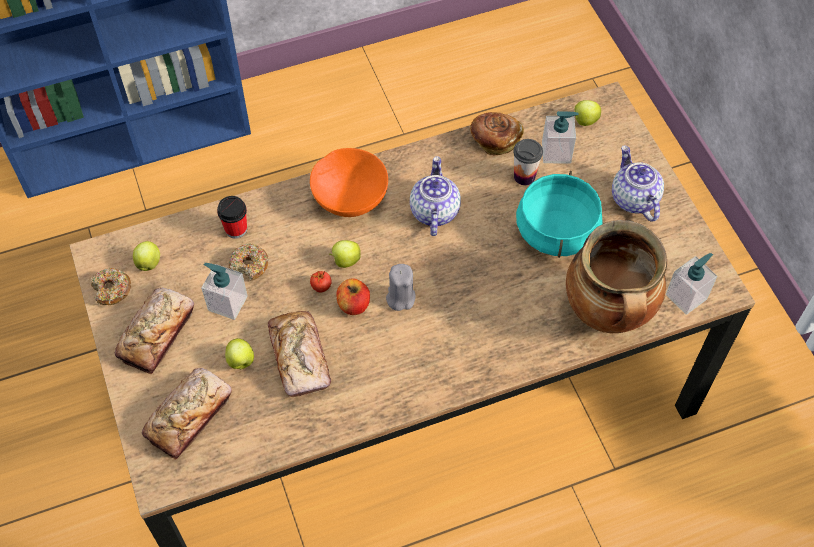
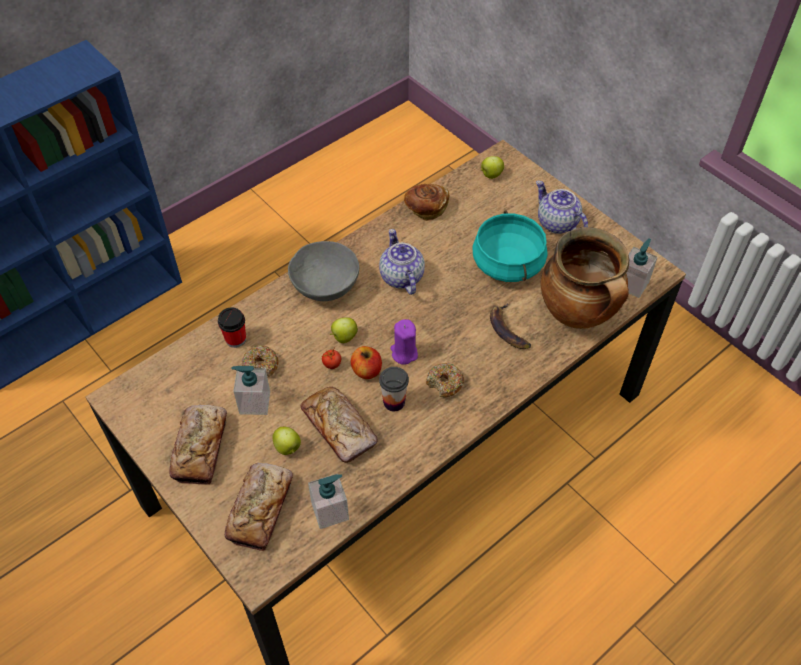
camera: 20 degrees left, 5 degrees down
donut [91,268,131,305] -> donut moved to [426,363,464,397]
apple [133,241,160,271] -> none
orange bowl [310,148,388,217] -> grey bowl [288,241,359,301]
grey candle [386,264,416,311] -> purple candle [391,319,418,365]
cup [513,139,543,185] -> cup moved to [379,367,409,411]
soap dispenser [542,111,579,163] -> soap dispenser moved to [308,473,349,529]
none -> banana [490,304,531,349]

